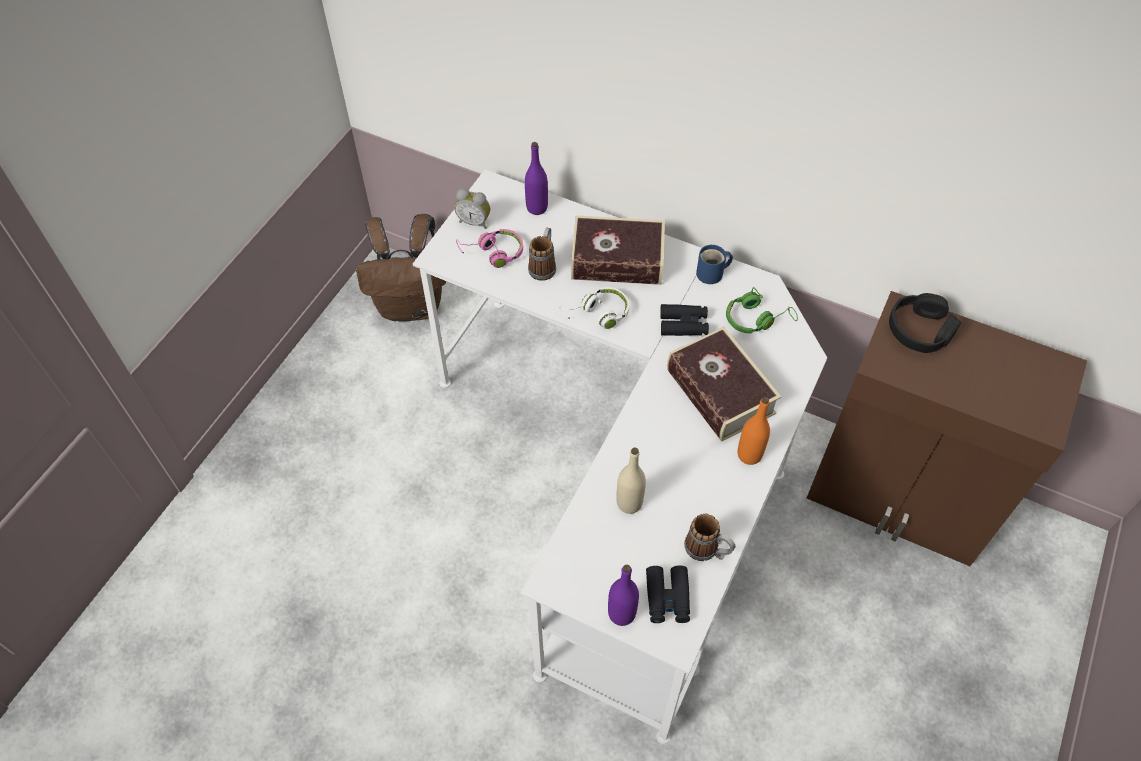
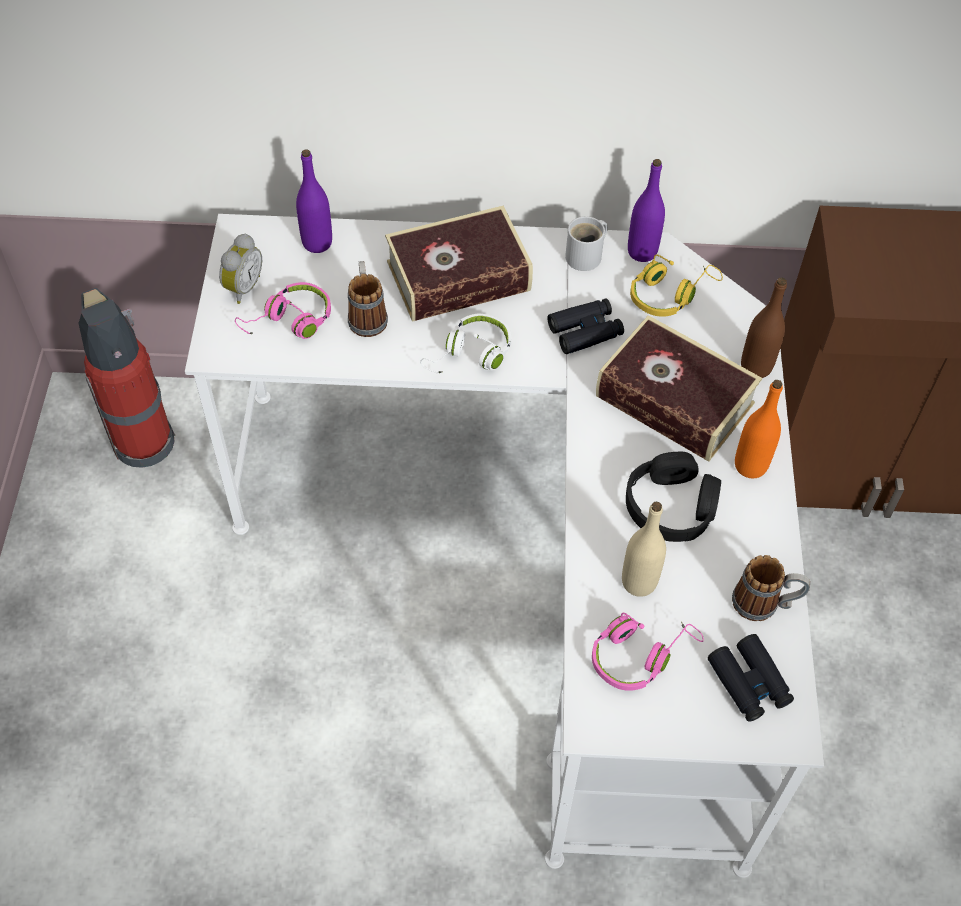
camera: 25 degrees left, 0 degrees up
brown backpack [356,214,446,321] -> fire extinguisher [79,288,175,468]
alarm clock [454,188,490,229] -> alarm clock turned 60 degrees counterclockwise [219,234,262,304]
purple bottle [608,564,639,626] -> purple bottle moved to [628,159,665,262]
blue mug [696,245,733,284] -> white mug [565,216,608,271]
green headphones [726,287,798,333] -> yellow headphones [630,254,723,317]
black headphones [889,293,961,353] -> black headphones moved to [626,452,721,542]
none -> pink headphones [592,613,704,691]
none -> brown bottle [741,277,787,378]

